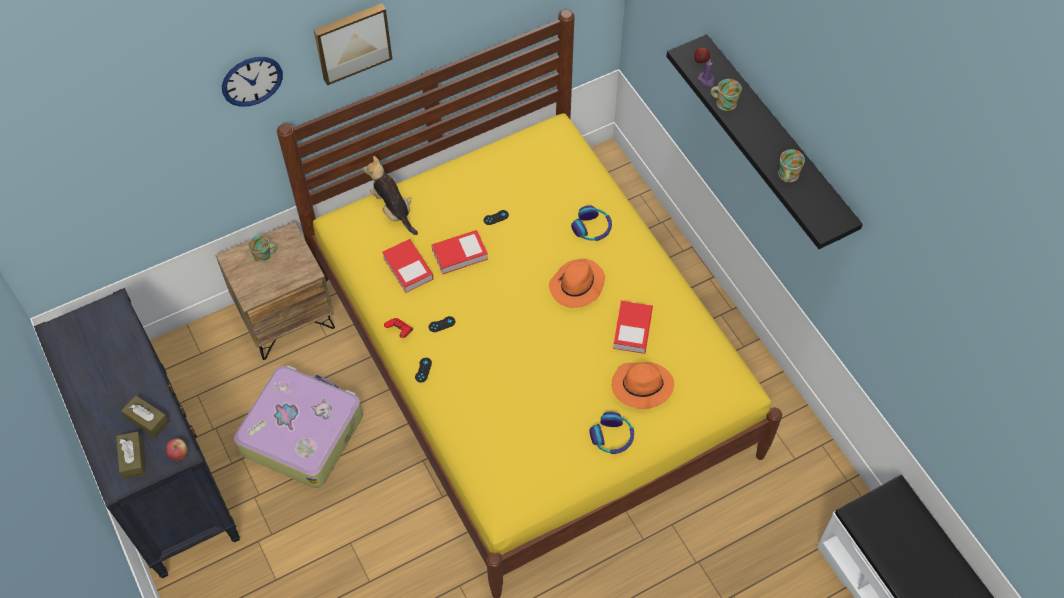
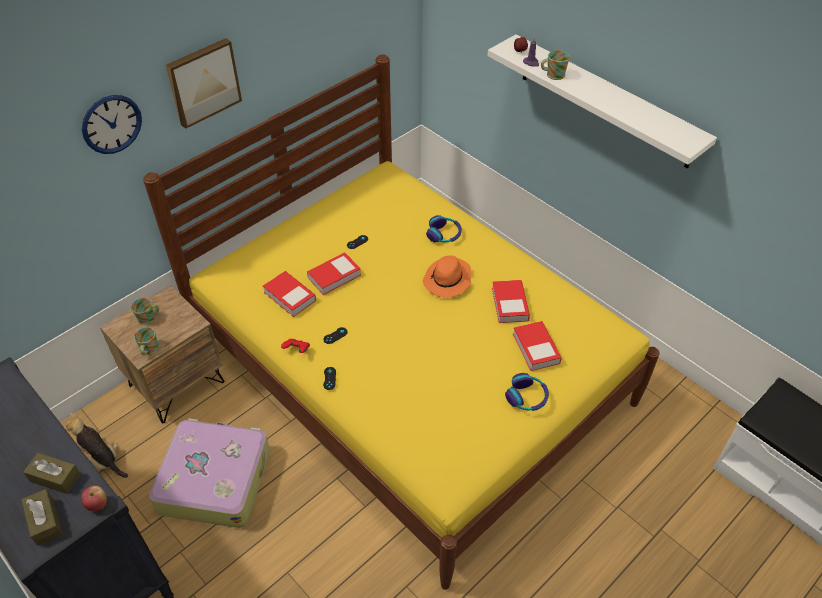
camera: 15 degrees left, 10 degrees down
plush toy [364,156,418,235] -> plush toy moved to [65,413,128,478]
orange hat [612,362,674,409] -> book [513,321,562,371]
black shelf [666,34,863,249] -> white shelf [487,34,717,169]
mug [778,149,805,182] -> mug moved to [134,327,159,355]

